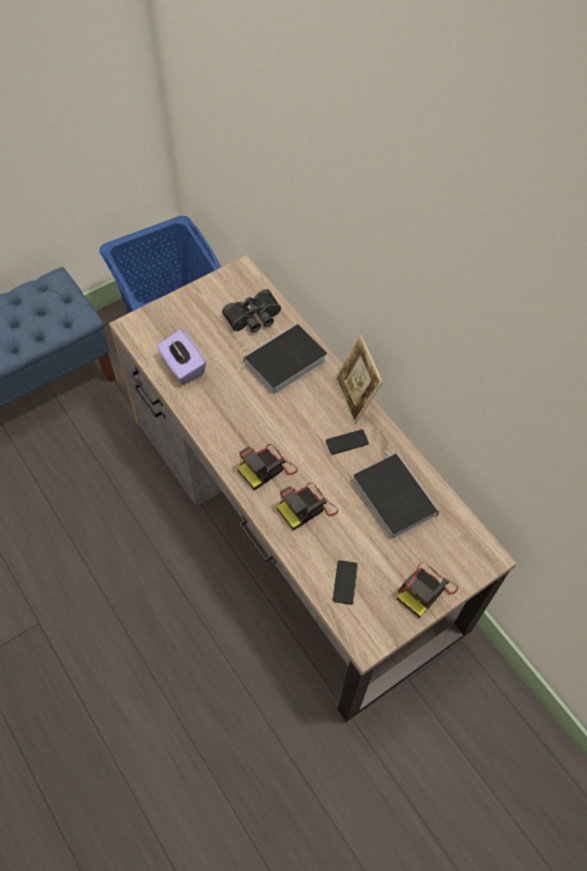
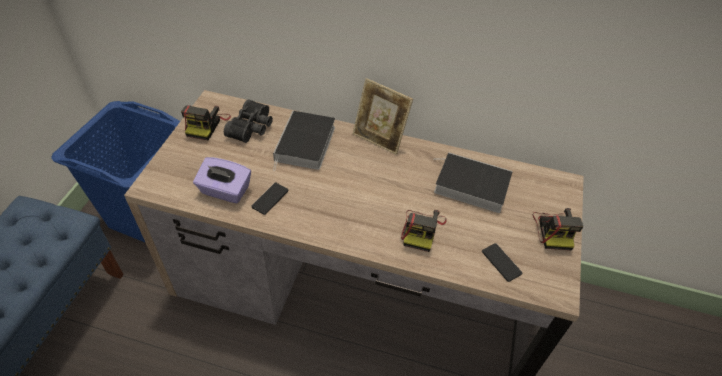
camera: 40 degrees left, 10 degrees down
camera [237,444,298,490] -> camera moved to [181,105,231,140]
phone [326,429,369,455] -> phone moved to [251,183,289,215]

